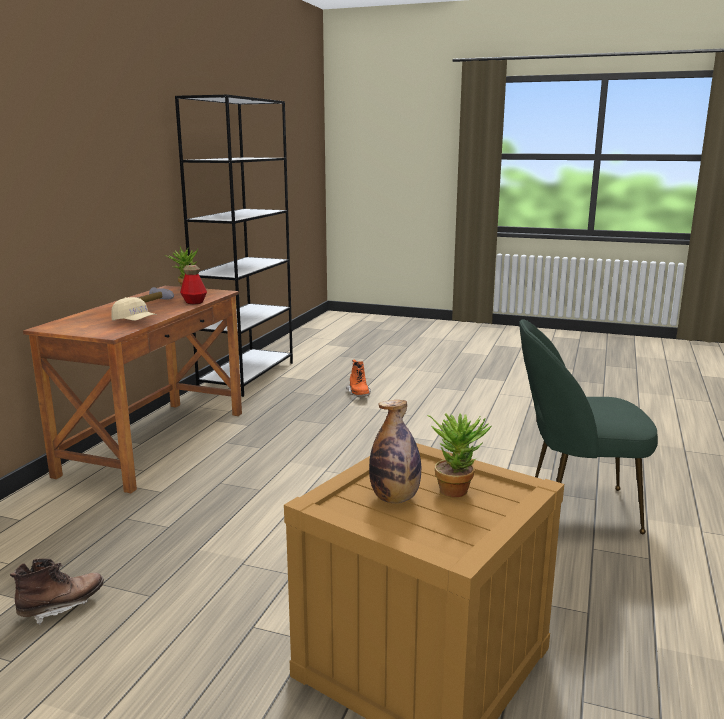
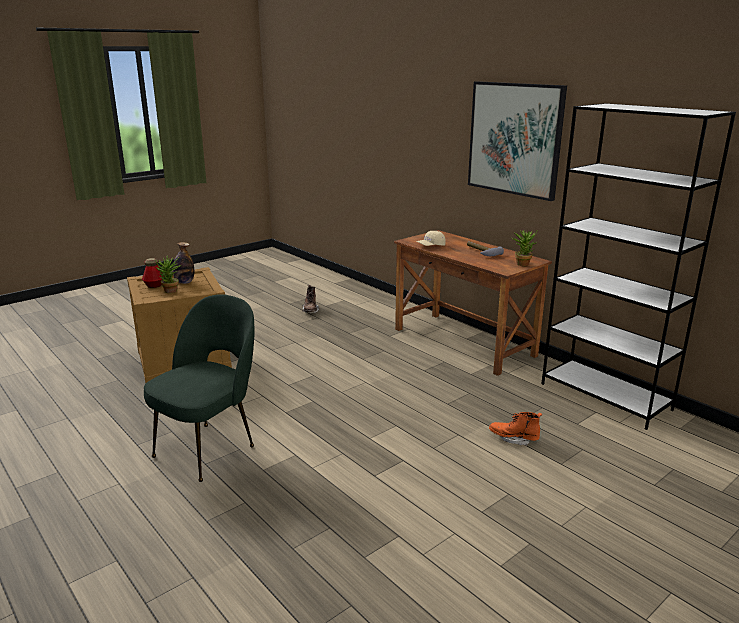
camera: 120 degrees right, 5 degrees up
bottle [180,265,207,304] -> bottle moved to [142,258,164,288]
none -> picture [468,81,567,201]

